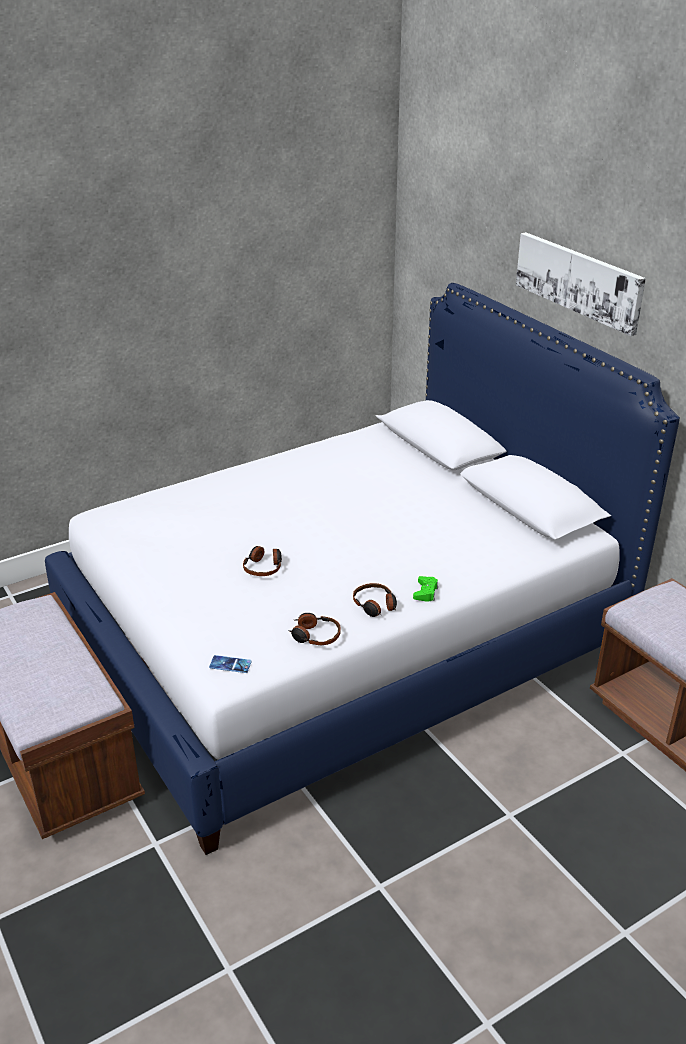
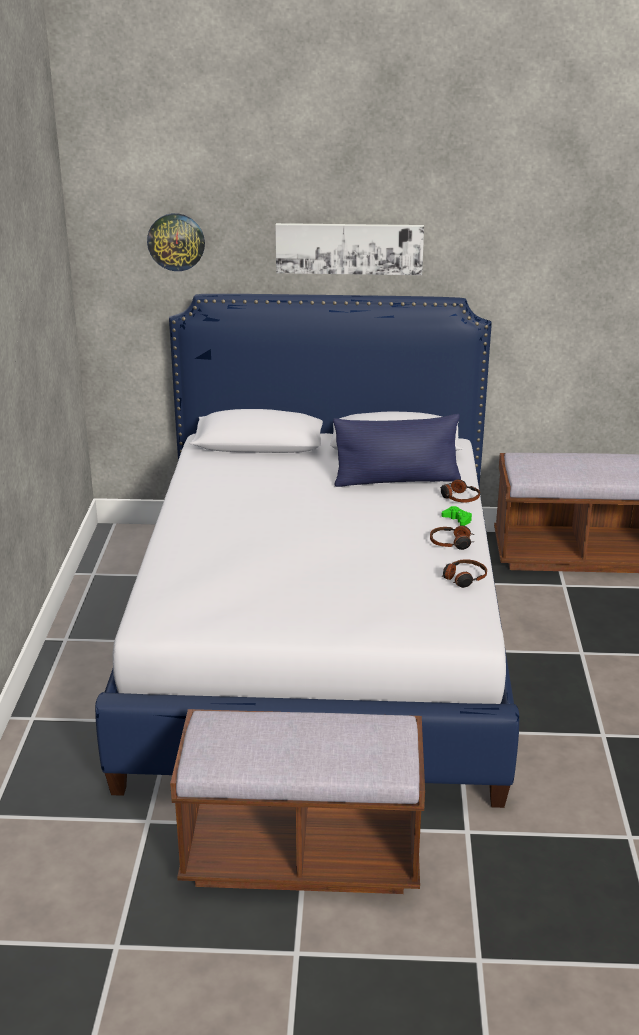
camera: 55 degrees left, 5 degrees down
phone [209,655,252,673] -> none
headphones [243,546,282,576] -> headphones moved to [440,479,480,503]
none -> wall clock [147,213,205,271]
none -> blue pillow [333,414,461,487]

